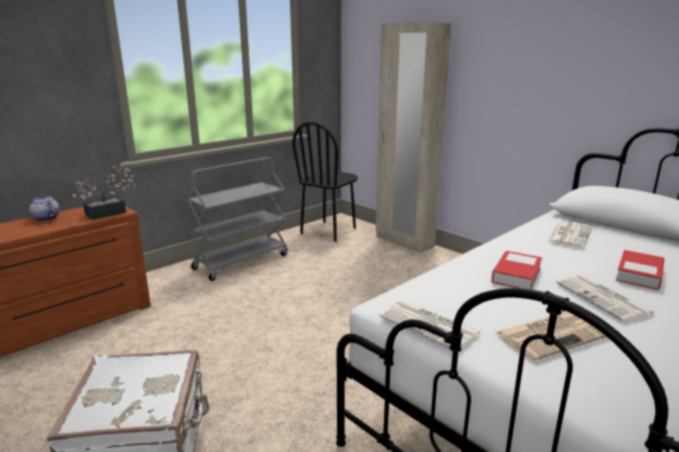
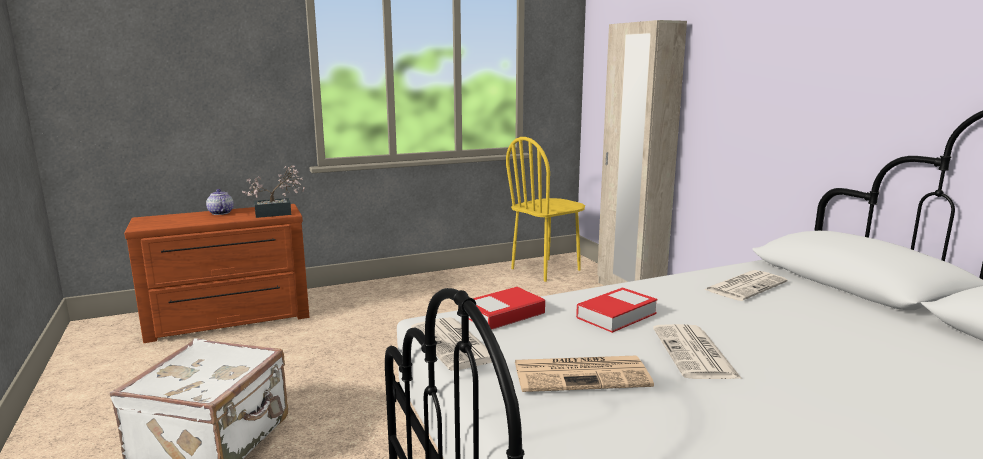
camera: 20 degrees right, 5 degrees down
grey cart [186,157,288,281] -> none
black chair [292,122,358,242] -> yellow chair [506,137,585,282]
book [616,250,665,290] -> book moved to [469,287,545,330]

